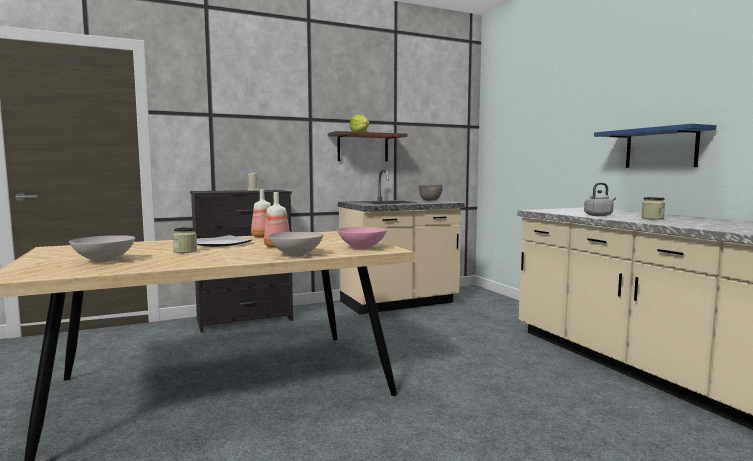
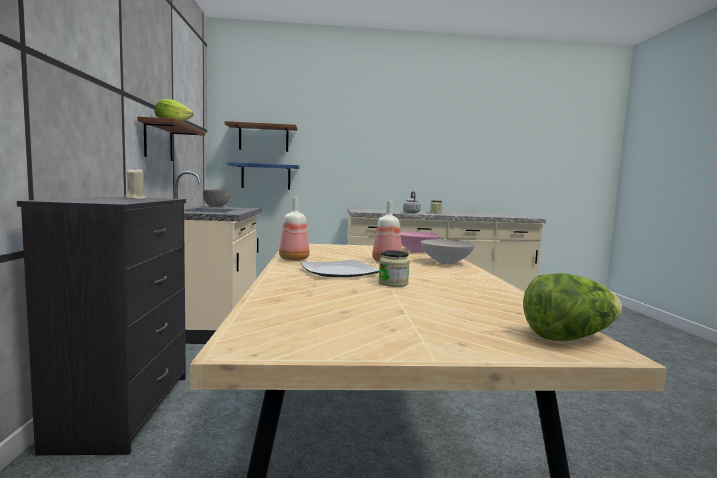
camera: 70 degrees left, 0 degrees up
white bowl [69,235,135,262] -> none
blue shelf [594,124,716,168] -> blue shelf moved to [227,162,299,190]
none -> brown shelf [225,121,298,152]
none -> lettuce [523,273,623,341]

